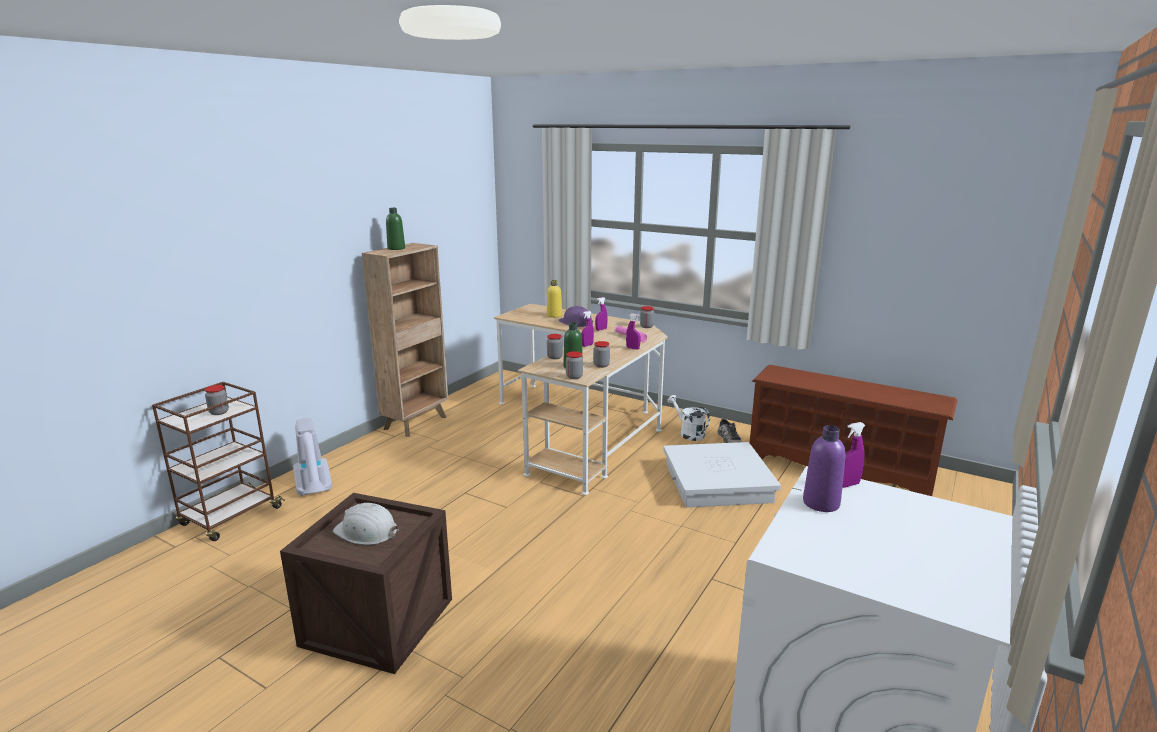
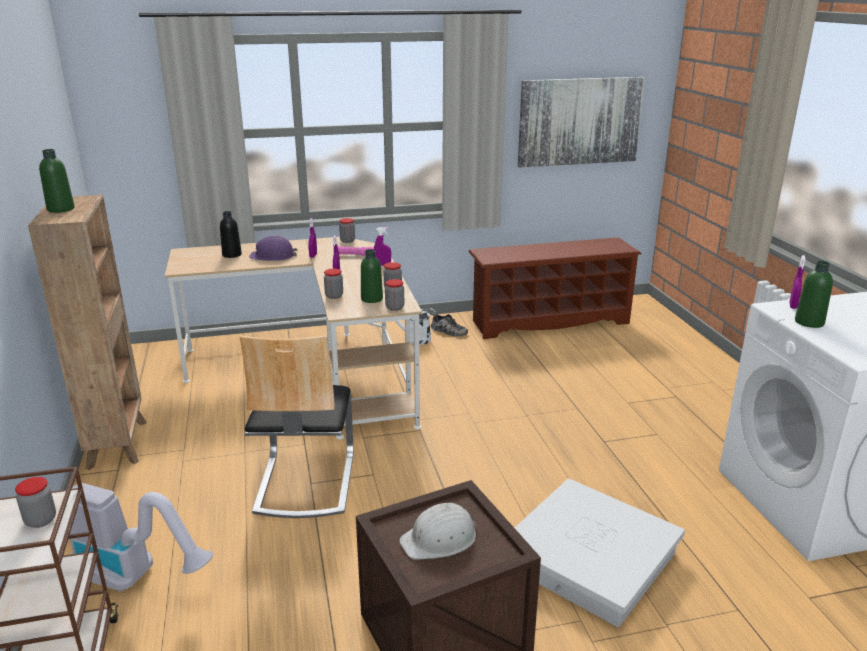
camera: 45 degrees left, 5 degrees up
yellow bottle [547,280,562,318] -> black bottle [220,211,242,258]
white storage box [664,442,781,508] -> white storage box moved to [515,478,685,627]
purple bottle [803,425,846,512] -> green bottle [795,261,833,328]
none -> chair [240,335,353,518]
none -> picture [518,77,645,168]

